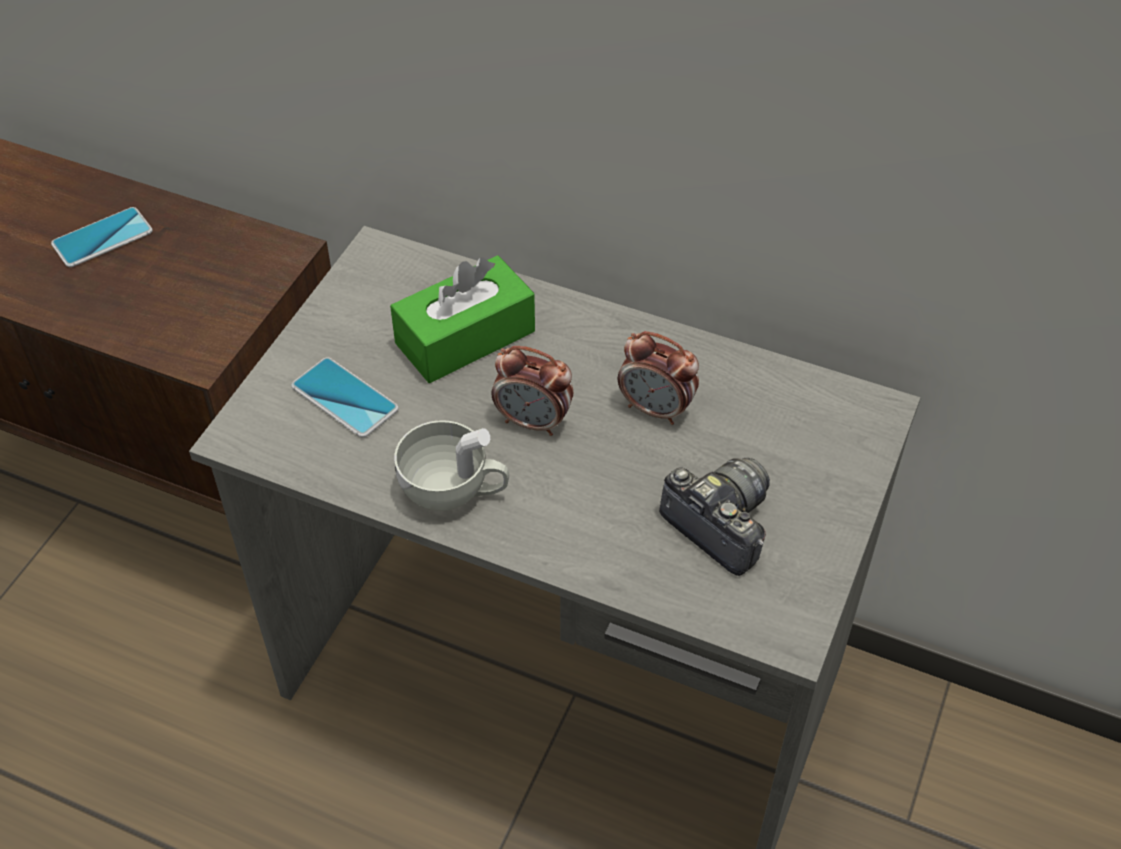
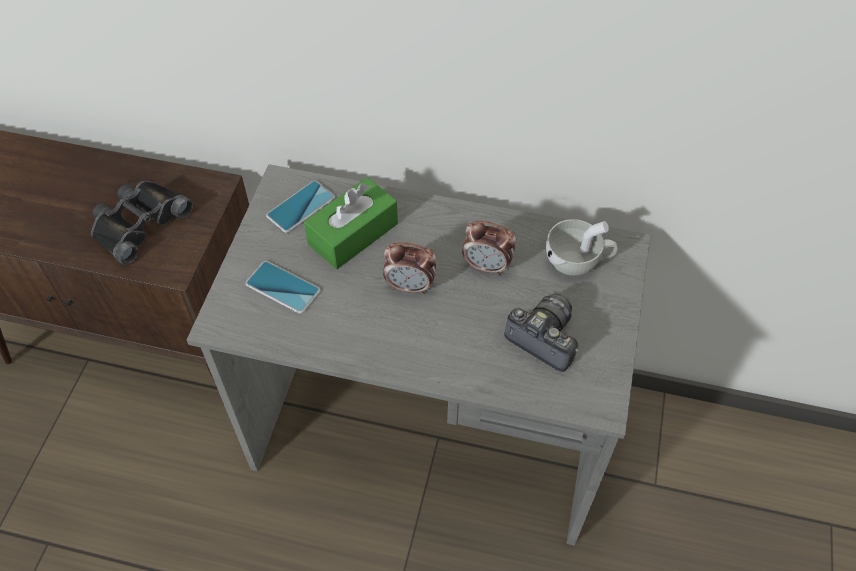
camera: 10 degrees left, 5 degrees up
phone [51,207,153,267] -> phone moved to [266,181,335,233]
white cup [394,420,509,511] -> white cup moved to [546,219,617,276]
none -> black binoculars [91,181,193,265]

